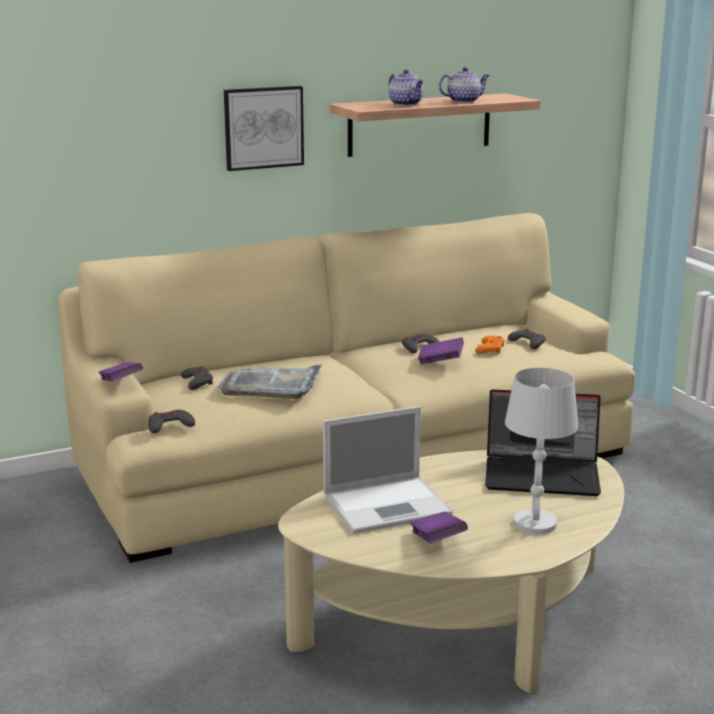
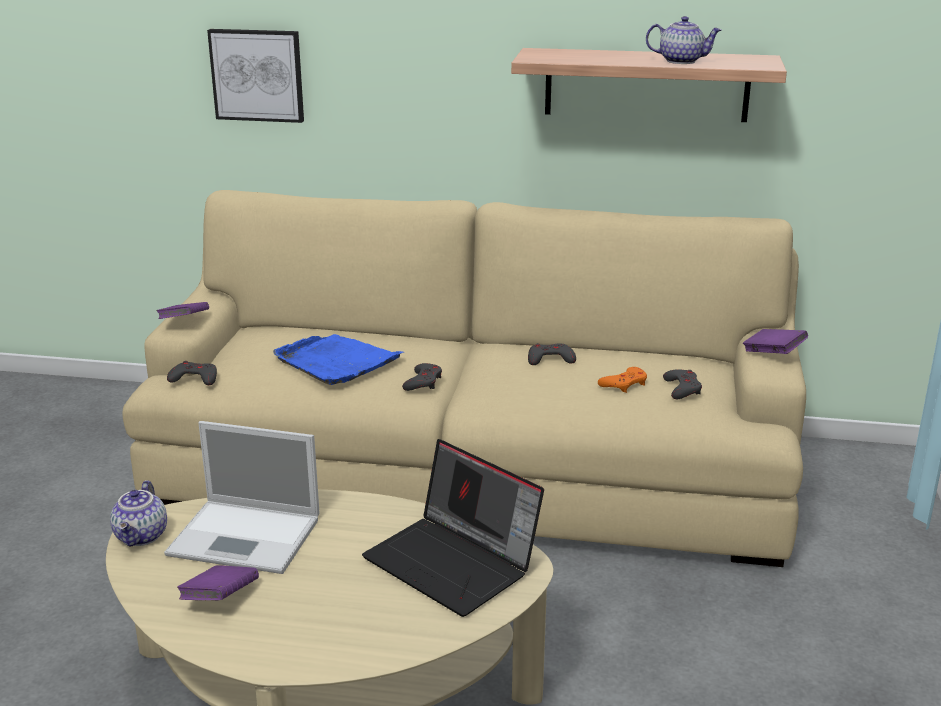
camera: 35 degrees right, 5 degrees up
grey game controller [181,366,213,390] -> grey game controller moved to [402,363,442,391]
grey tray [218,364,322,399] -> blue tray [273,334,404,385]
picture [224,86,304,171] -> picture moved to [207,29,304,123]
teapot [389,69,424,106] -> teapot moved to [110,480,167,547]
purple book [418,337,464,365] -> purple book moved to [743,329,808,354]
white table lamp [505,368,578,534] -> none

